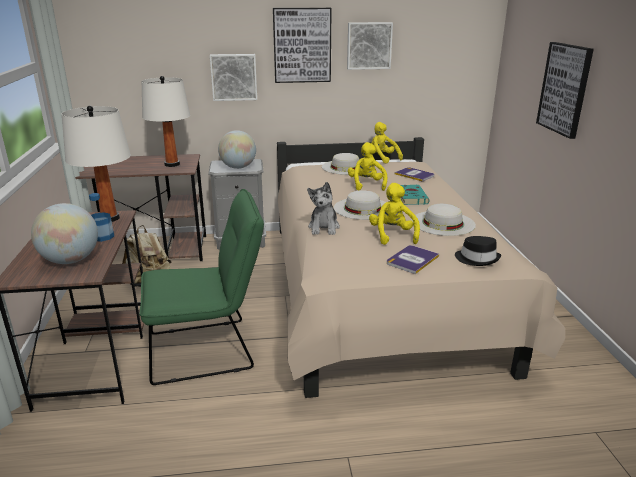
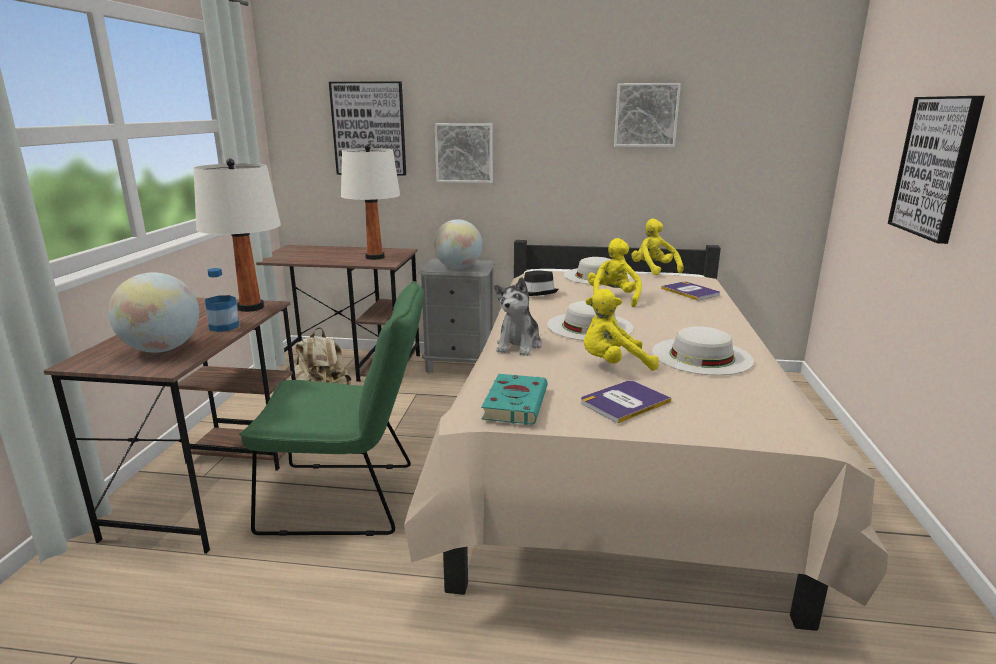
camera: 15 degrees right, 5 degrees down
picture [273,8,332,83] -> picture moved to [329,81,406,176]
yellow plush toy [369,183,420,245] -> yellow plush toy turned 105 degrees counterclockwise [584,289,659,371]
turquoise book [400,185,429,205] -> turquoise book moved to [481,374,548,425]
black hat [455,236,501,266] -> black hat moved to [524,271,558,296]

